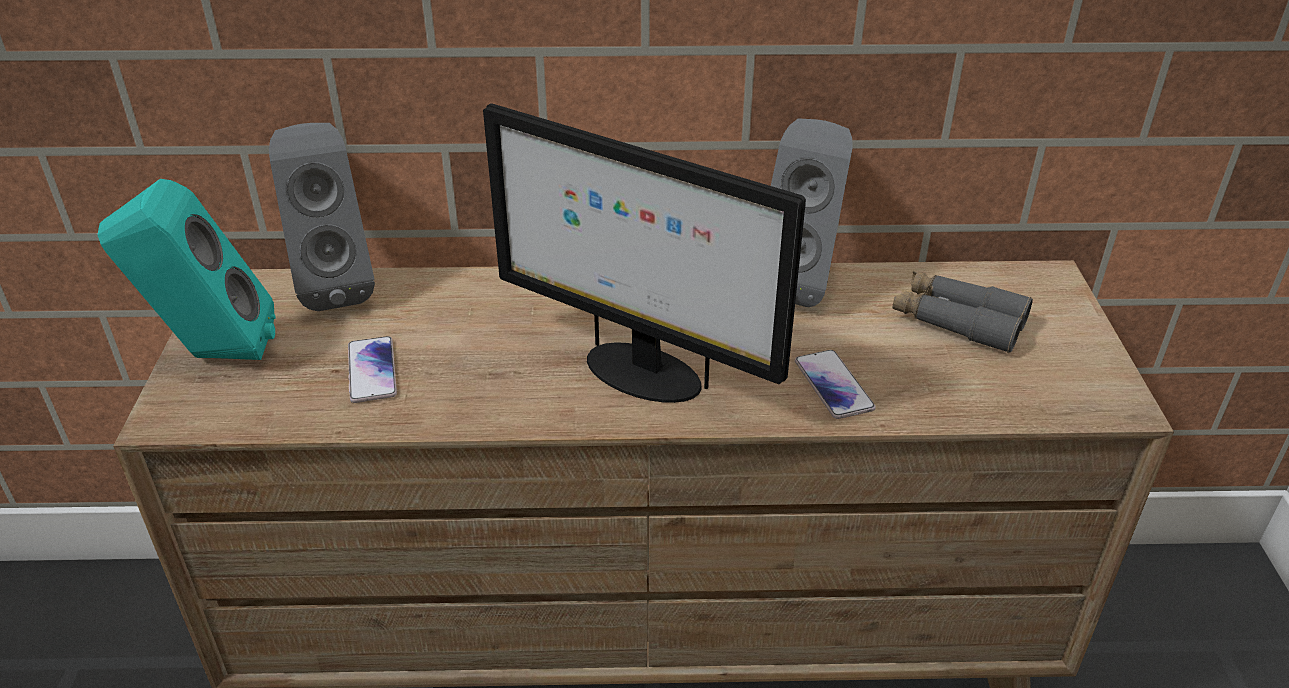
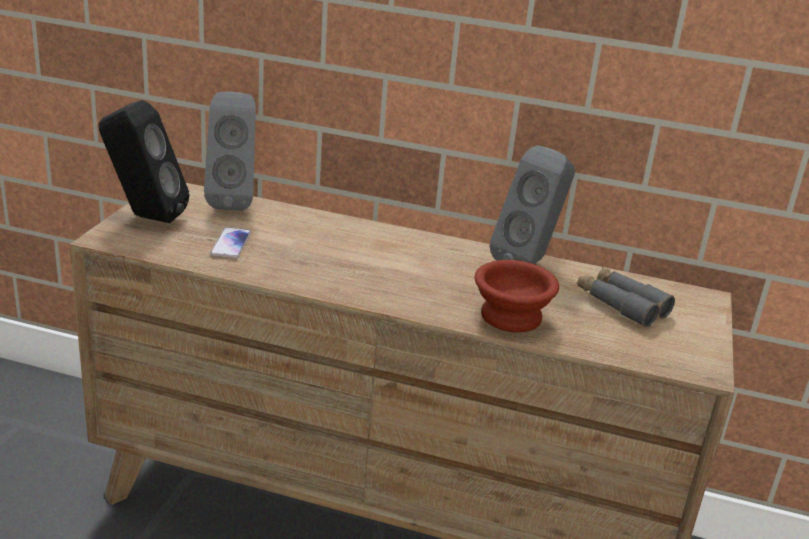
camera: 15 degrees right, 10 degrees down
turquoise speaker [98,179,276,360] -> black speaker [99,100,189,223]
monitor [483,103,806,403] -> none
phone [795,350,876,419] -> brown bowl [475,260,559,332]

